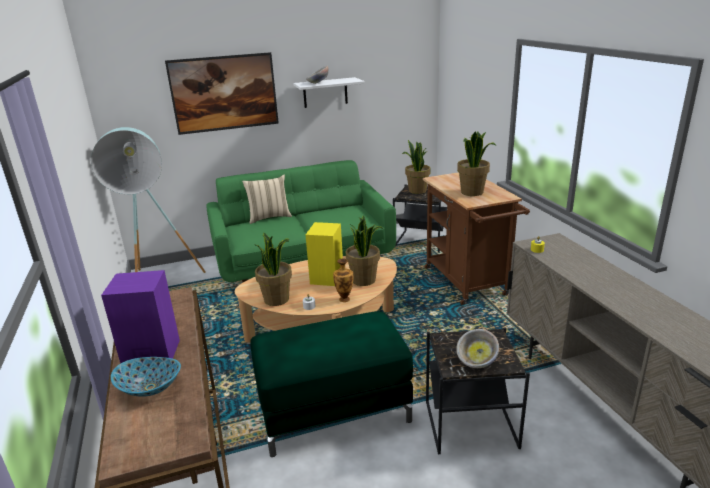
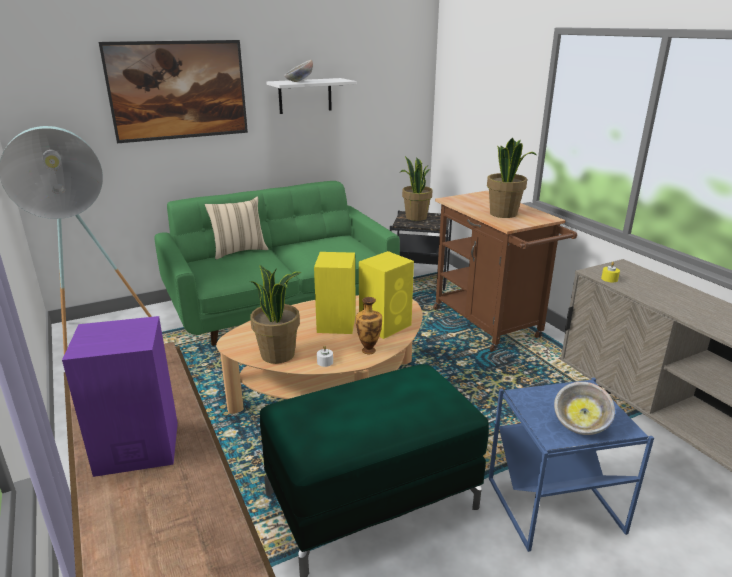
camera: 10 degrees left, 0 degrees up
bowl [111,357,181,397] -> none
potted plant [346,215,384,286] -> yellow speaker [359,251,414,339]
black side table [426,327,530,454] -> blue side table [489,378,654,552]

